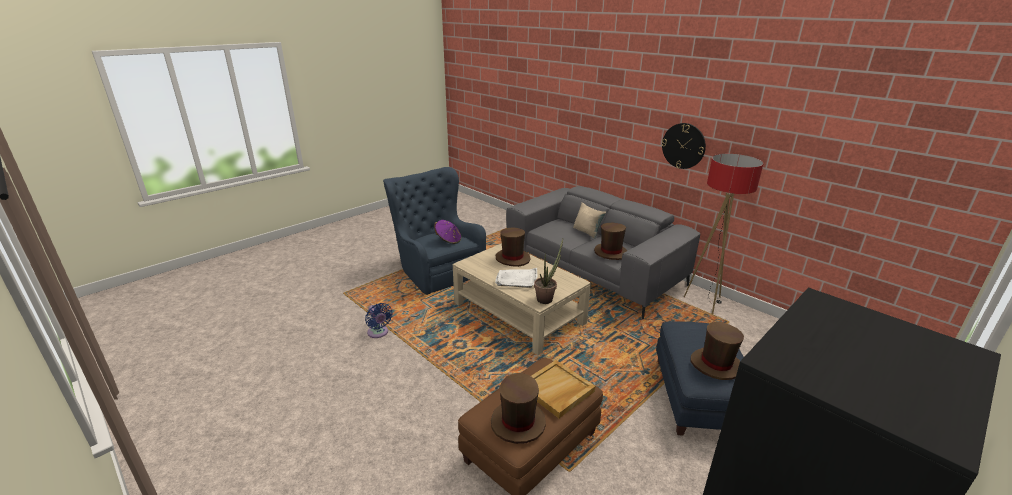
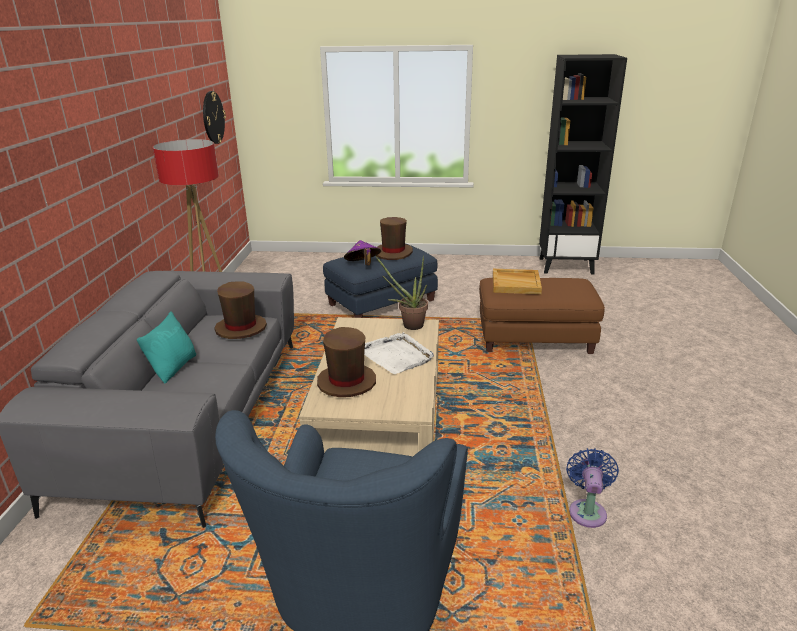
camera: 130 degrees left, 0 degrees up
purple hat [434,220,461,244] -> purple hat moved to [344,240,381,265]
brown hat [491,373,546,444] -> none
beige pillow [573,202,606,239] -> turquoise pillow [137,311,196,384]
wall clock [662,123,706,169] -> wall clock moved to [203,91,226,144]

